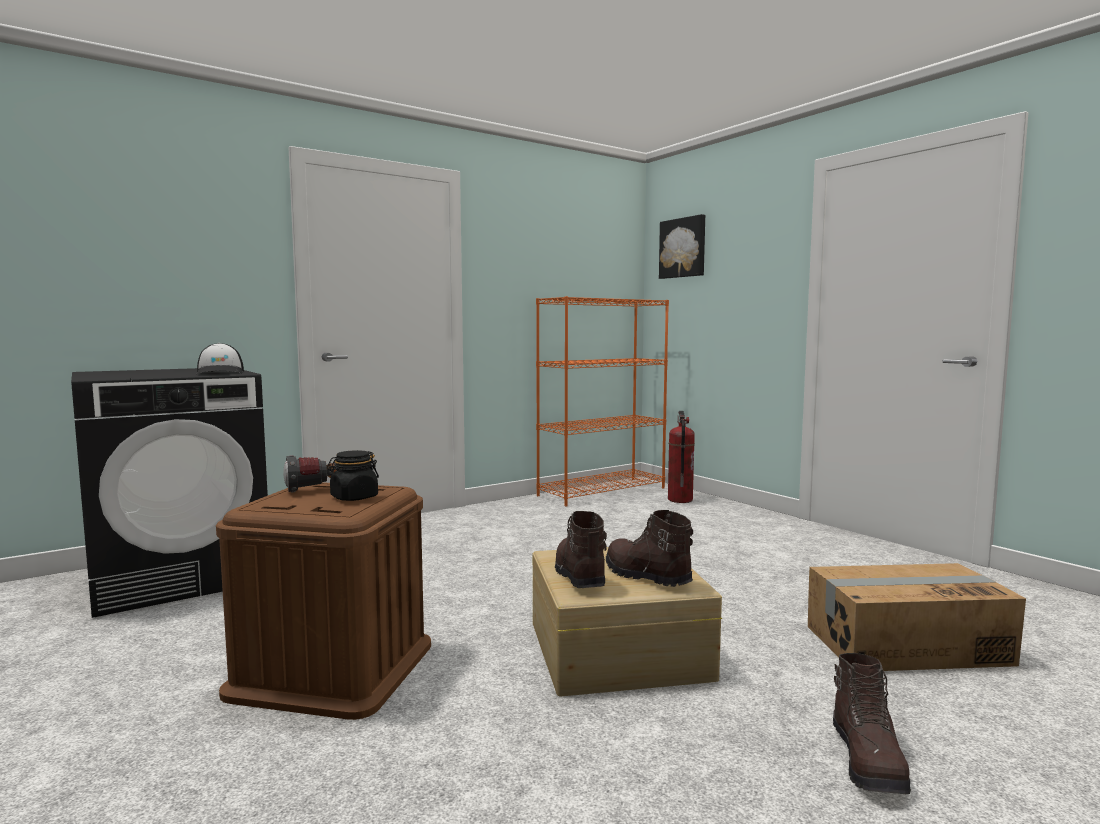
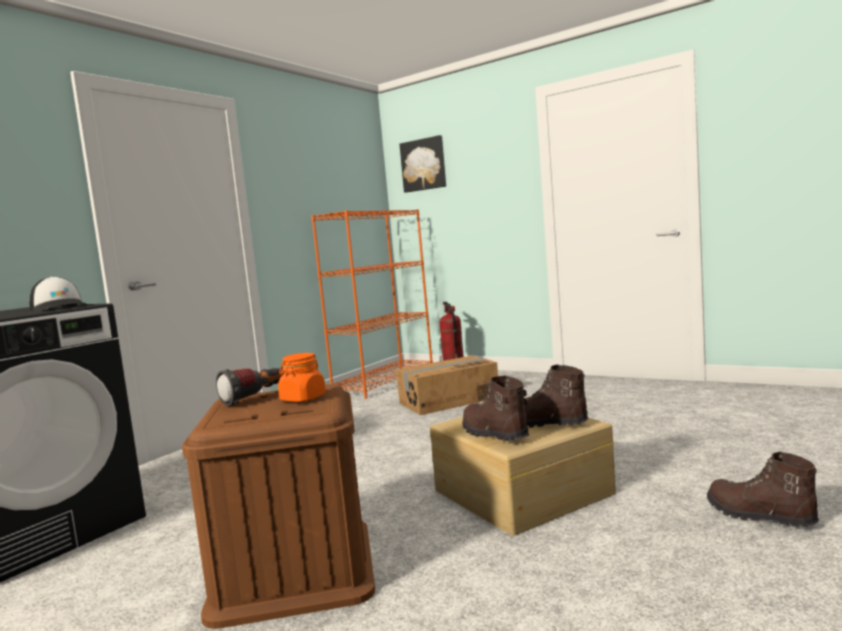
camera: 20 degrees left, 0 degrees up
black jar [327,450,379,501] -> orange jar [278,353,326,402]
cardboard box [808,563,1026,671] -> cardboard box moved to [396,356,498,415]
brown boot [833,653,911,794] -> brown boot turned 150 degrees clockwise [707,452,819,527]

